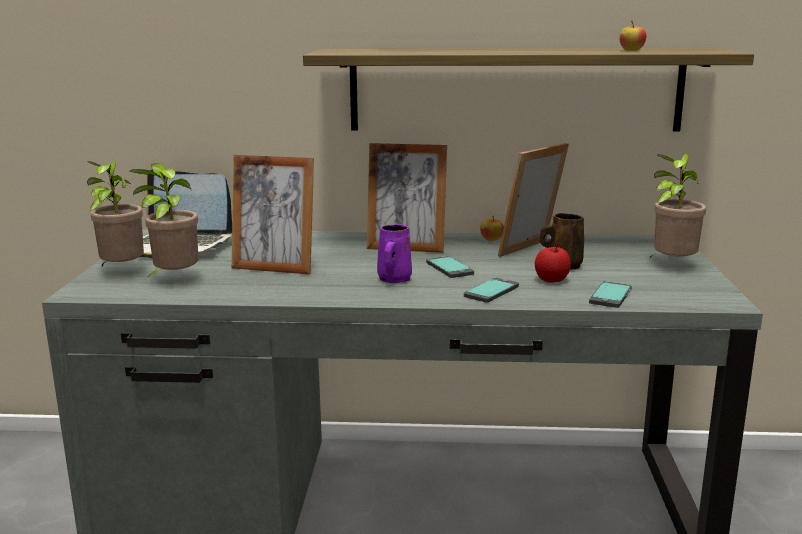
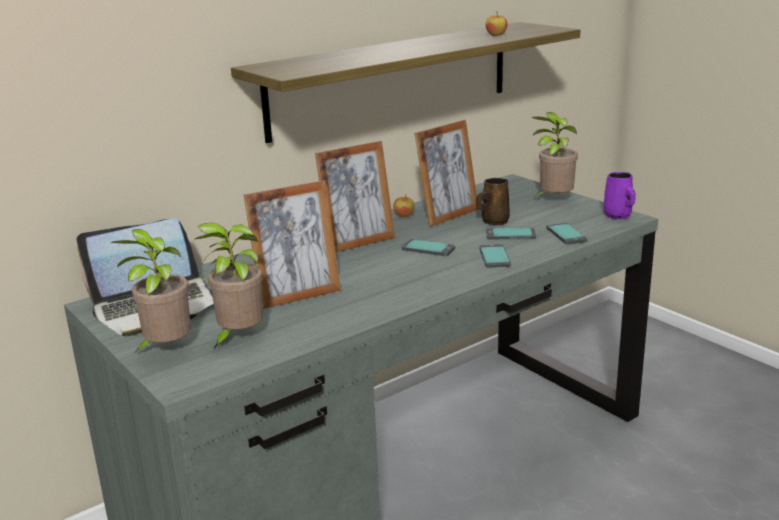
camera: 40 degrees left, 5 degrees up
purple mug [377,224,412,283] -> purple mug moved to [603,172,636,219]
picture frame [498,143,569,257] -> picture frame turned 135 degrees counterclockwise [414,120,479,227]
apple [535,244,571,283] -> phone [486,228,536,239]

